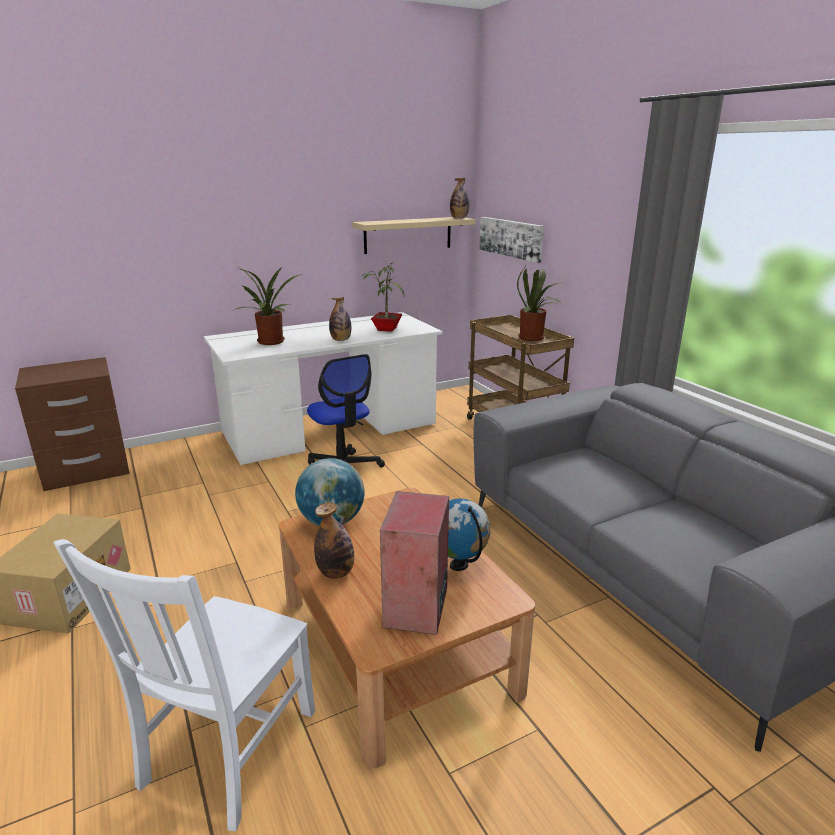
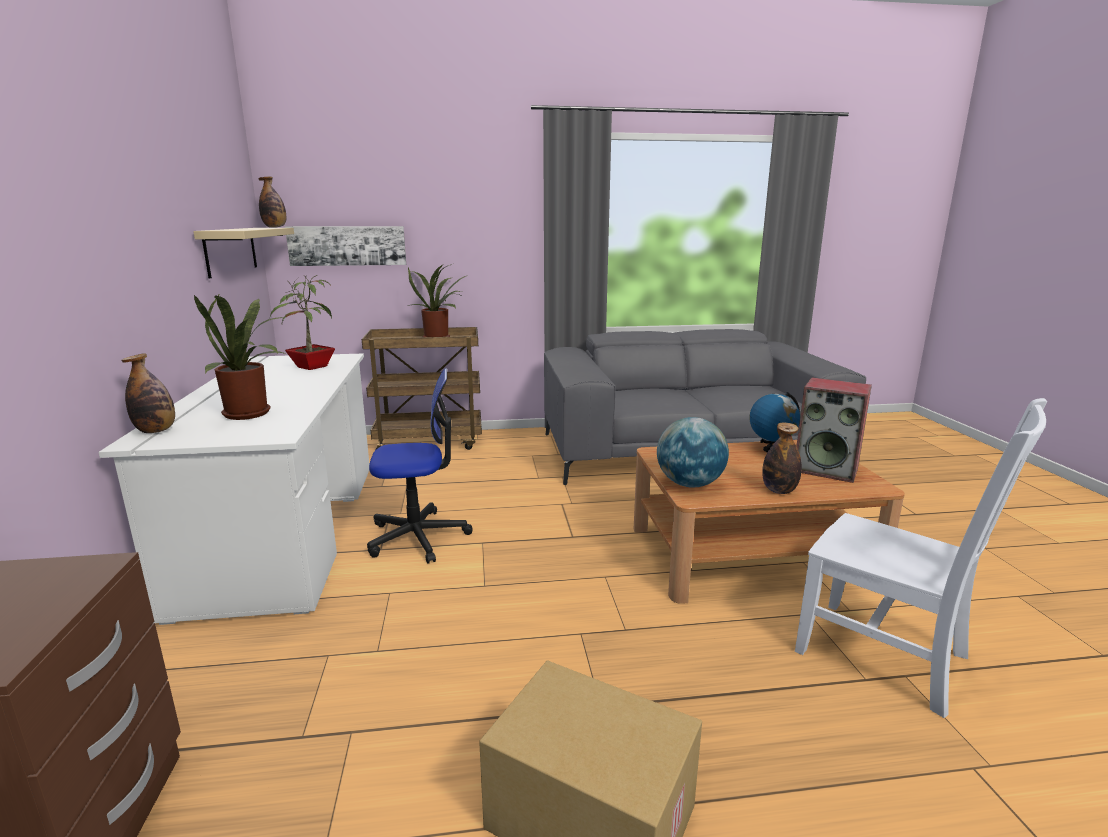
camera: 70 degrees left, 5 degrees down
bottle [329,297,351,341] -> bottle moved to [122,353,175,433]

